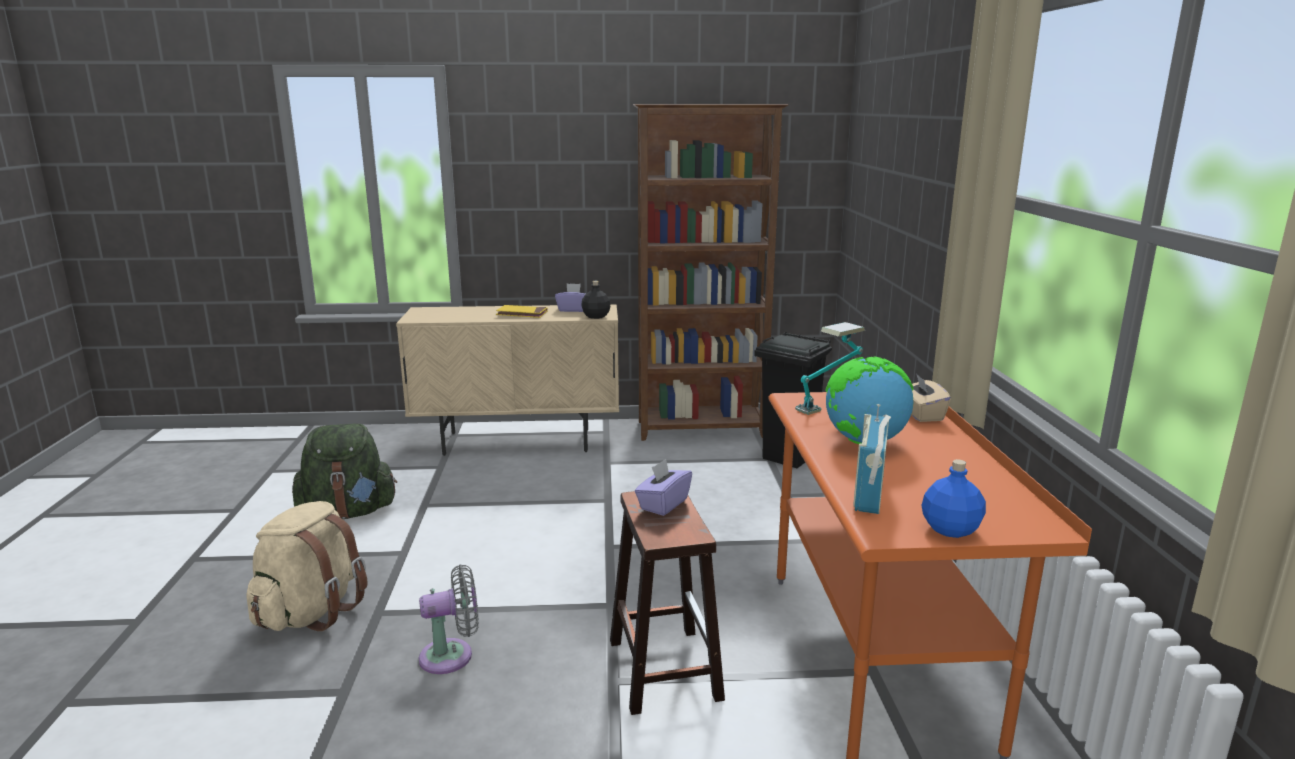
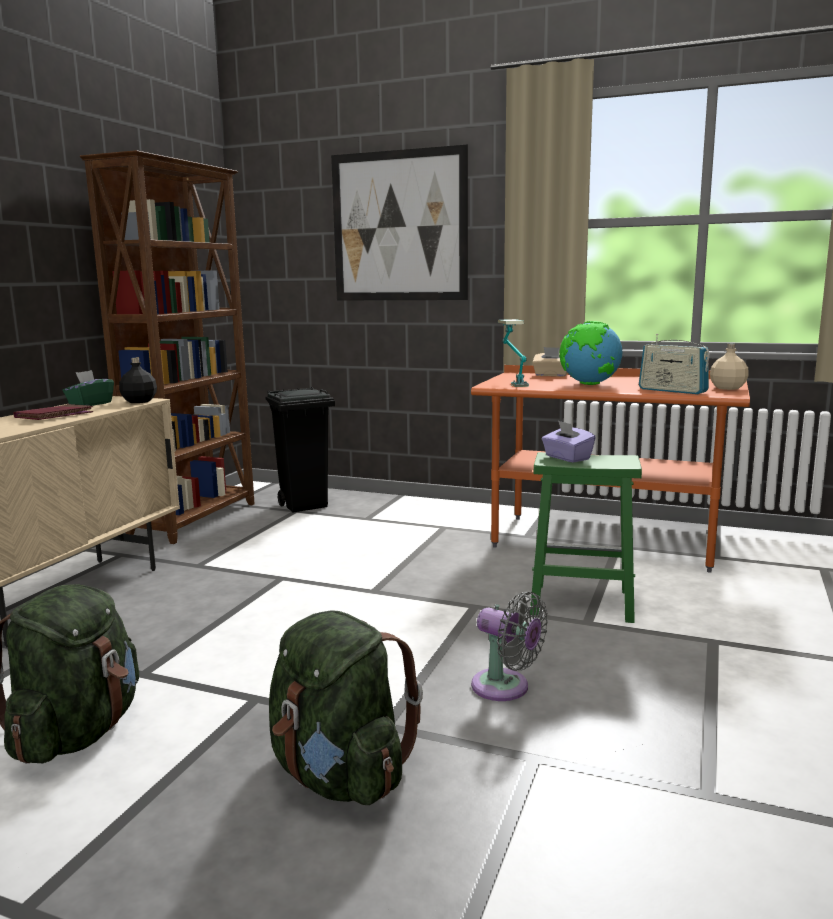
camera: 65 degrees left, 5 degrees down
beige backpack [246,501,368,631] -> green backpack [269,610,423,805]
grey fan [419,565,479,674] -> grey fan turned 120 degrees clockwise [471,592,548,701]
yellow book [496,305,547,318] -> red book [14,404,93,420]
purple tissue box [555,284,585,312] -> green tissue box [63,370,114,406]
brown stool [610,491,725,715] -> green stool [530,452,642,623]
blue bottle [921,459,986,538] -> beige bottle [710,344,749,390]
none -> picture [331,145,468,300]

